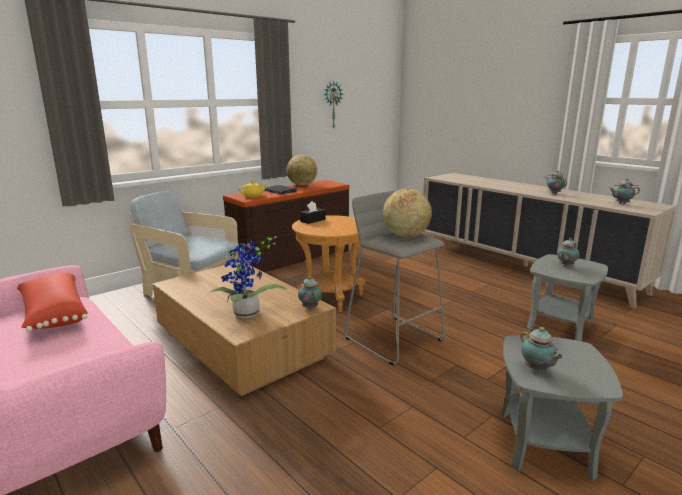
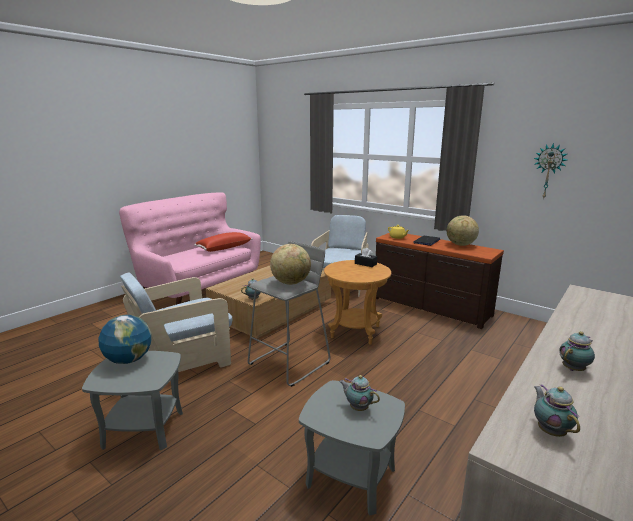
camera: 80 degrees right, 0 degrees up
potted plant [210,236,287,318] -> none
teapot [520,327,563,371] -> globe [98,315,151,364]
none -> beige armchair [120,272,232,372]

